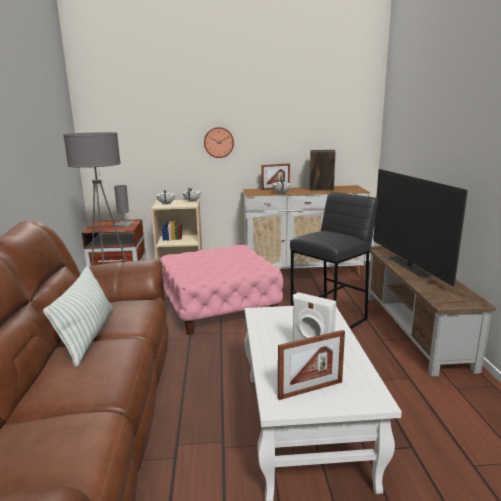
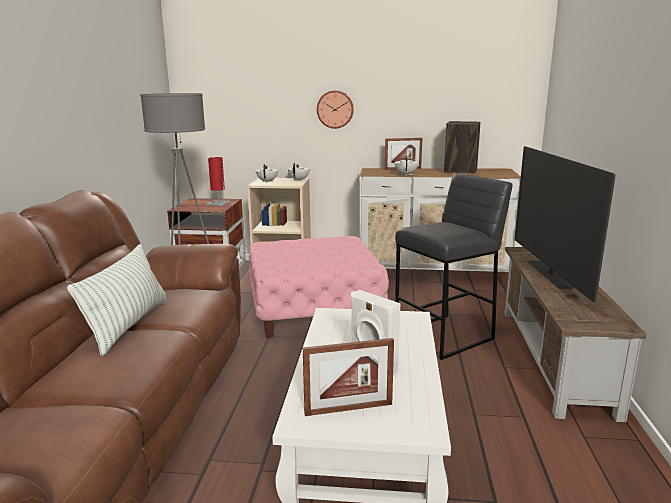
camera: 10 degrees right, 0 degrees up
grey table lamp [114,185,135,226] -> red table lamp [206,157,231,206]

